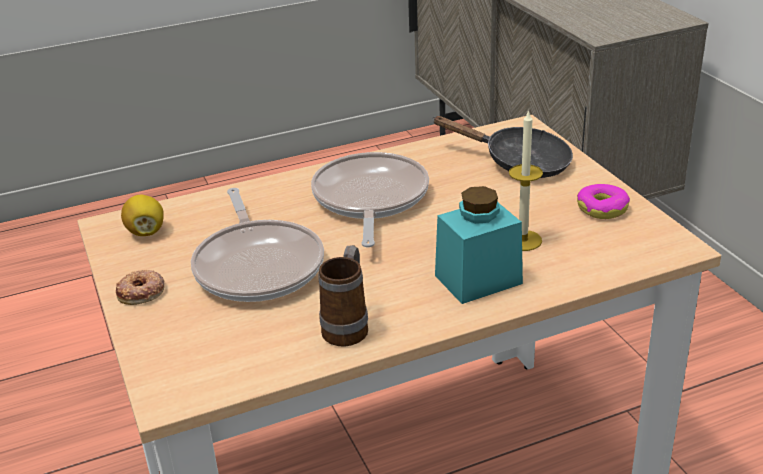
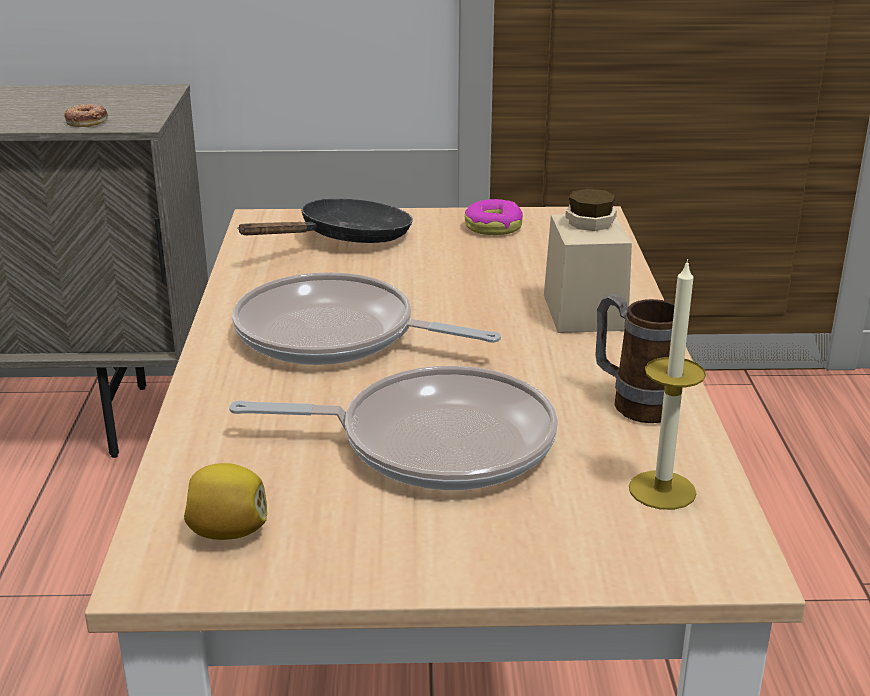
camera: 70 degrees left, 5 degrees down
donut [116,270,164,305] -> donut moved to [64,104,108,127]
turquoise jar [435,186,523,304] -> beige jar [544,189,632,333]
candle [509,110,543,251] -> candle moved to [629,259,706,510]

